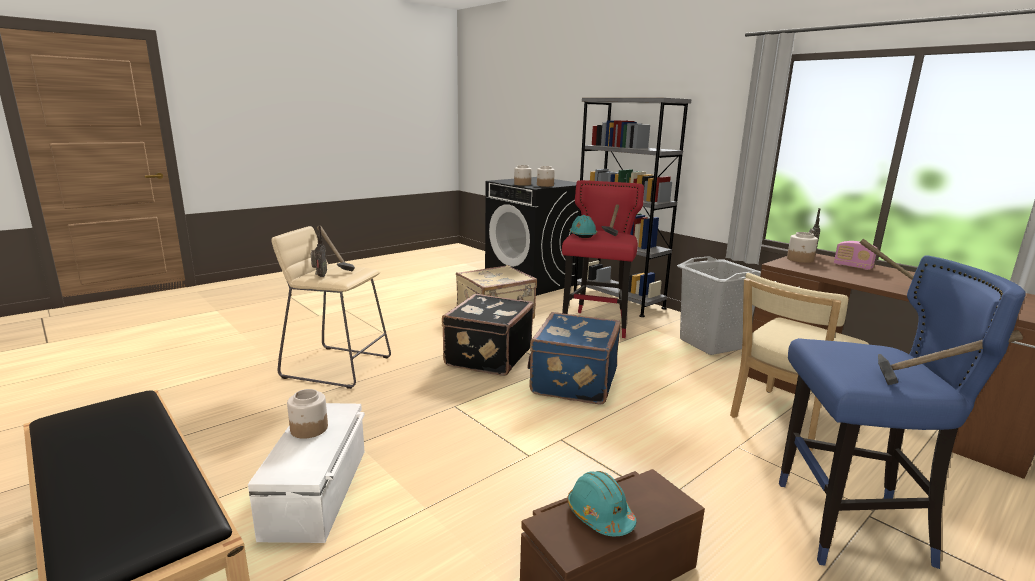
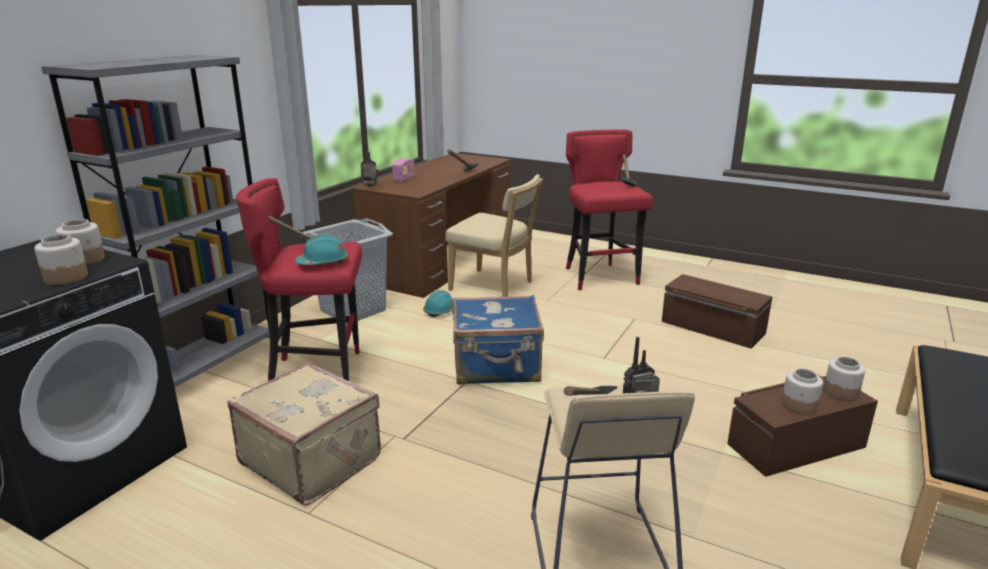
camera: 110 degrees left, 5 degrees up
white storage box [248,403,365,543] -> brown storage box [727,375,878,477]
black suitcase [442,294,534,376] -> none
turquoise hard hat [567,471,636,536] -> turquoise hard hat moved to [423,290,454,317]
blue stool [779,255,1026,569] -> red stool [566,130,653,290]
jar [787,232,818,263] -> jar moved to [824,357,865,401]

